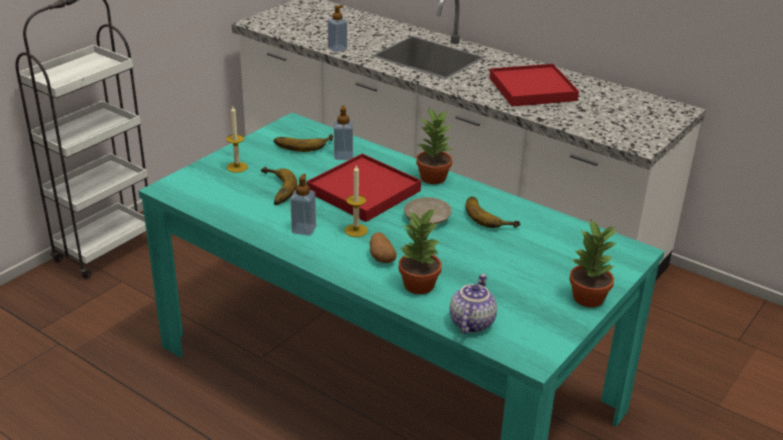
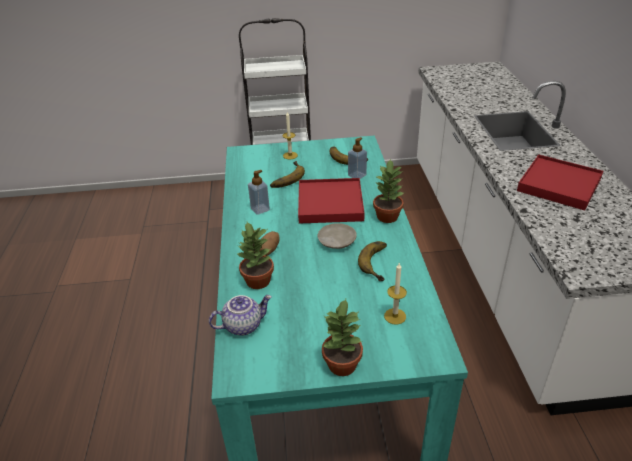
camera: 50 degrees right, 5 degrees up
soap dispenser [328,5,347,52] -> none
candle [345,164,368,237] -> candle moved to [384,263,407,325]

